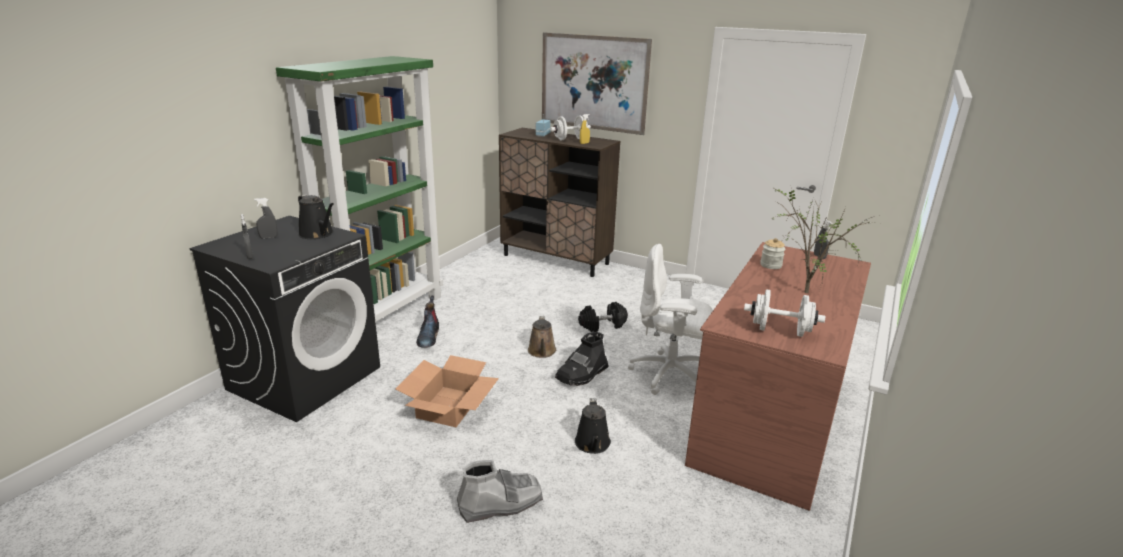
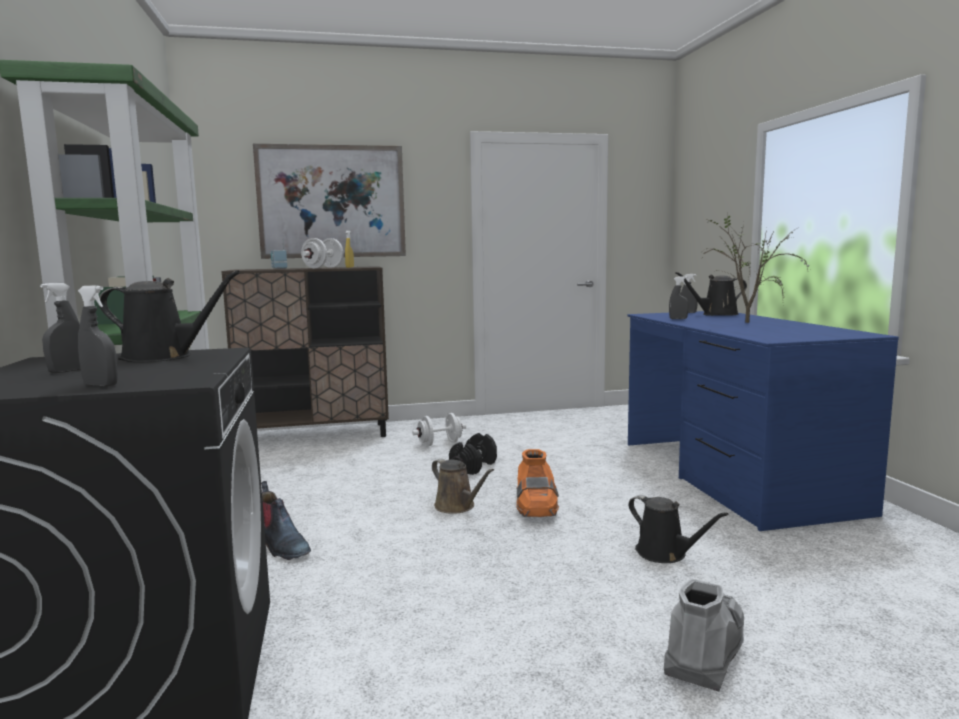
camera: 40 degrees left, 15 degrees down
cardboard box [396,355,499,427] -> none
black boot [555,332,609,386] -> orange boot [516,449,559,517]
white office chair [628,244,713,395] -> none
brown desk [685,242,871,511] -> blue desk [627,311,899,531]
white dumbbell [744,289,825,337] -> white dumbbell moved to [412,413,466,446]
jar [760,238,785,269] -> grey spray bottle [669,276,689,319]
none -> black watering can [675,272,747,316]

